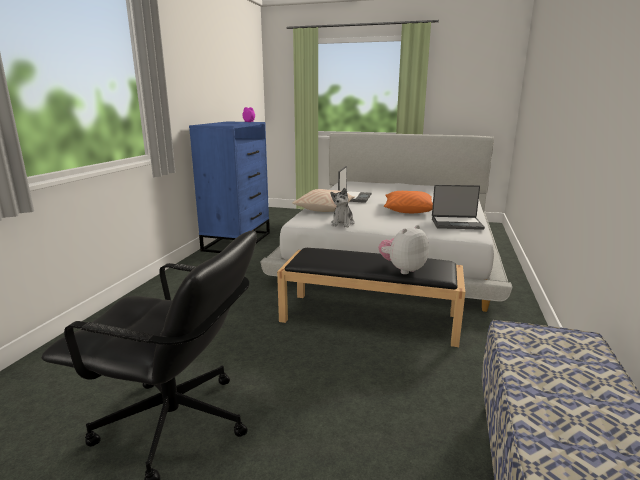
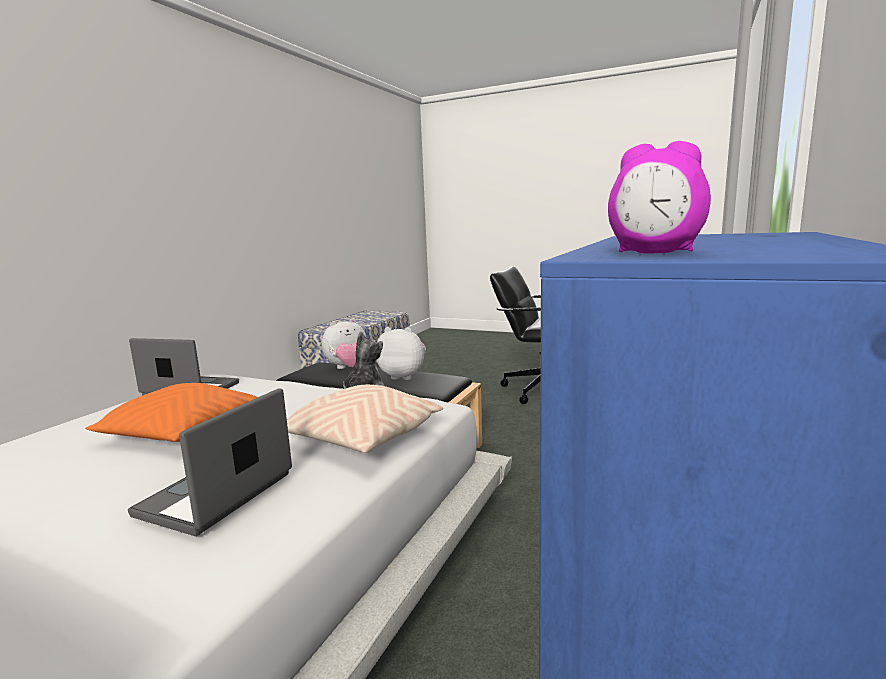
camera: 170 degrees left, 5 degrees down
none -> plush toy [377,327,426,380]

